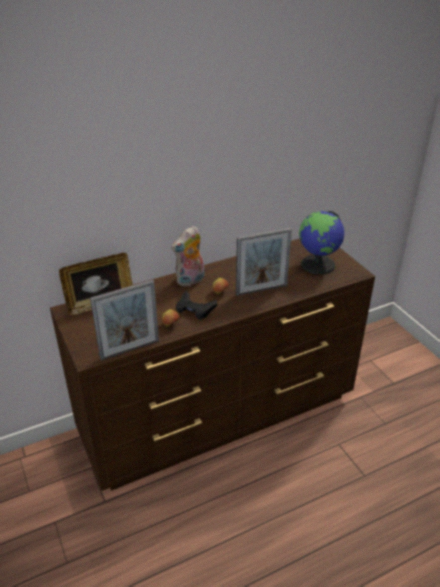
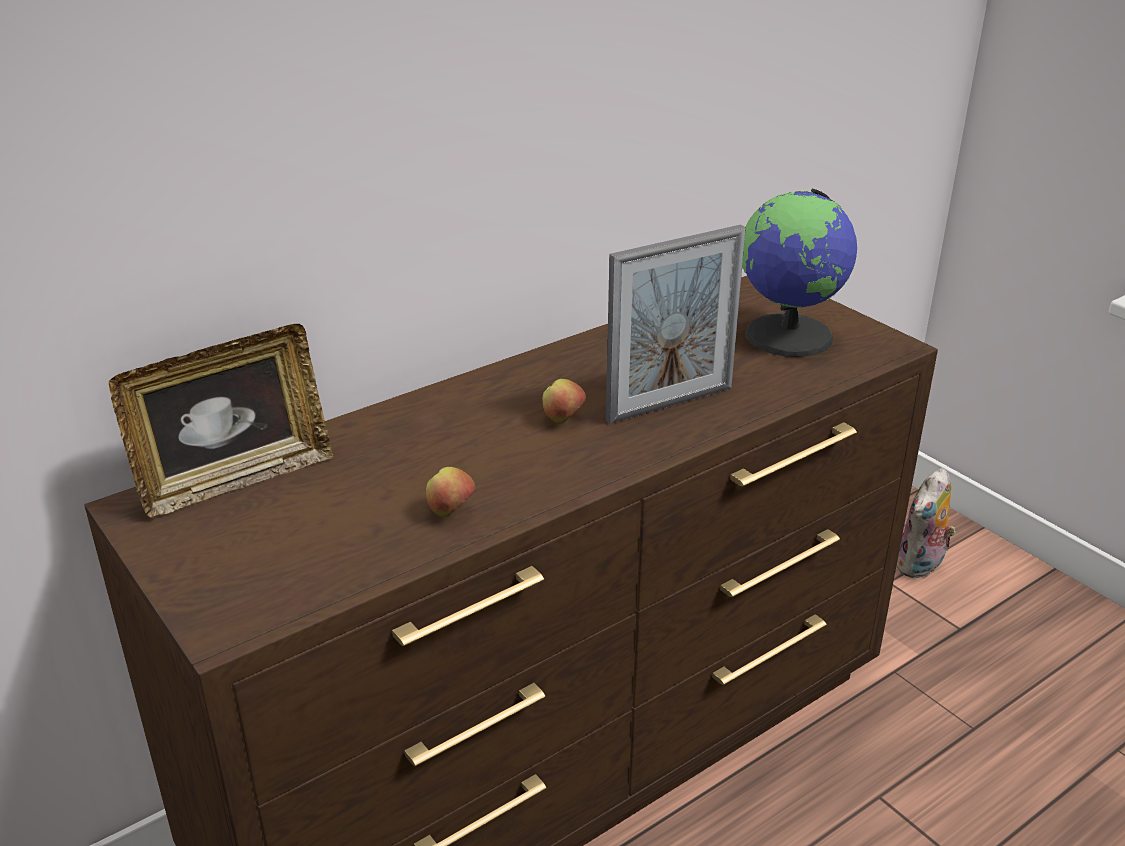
camera: 10 degrees left, 5 degrees down
picture frame [90,280,159,360] -> none
plush toy [171,226,205,287] -> plush toy moved to [897,468,956,579]
black game controller [176,291,217,320] -> none

